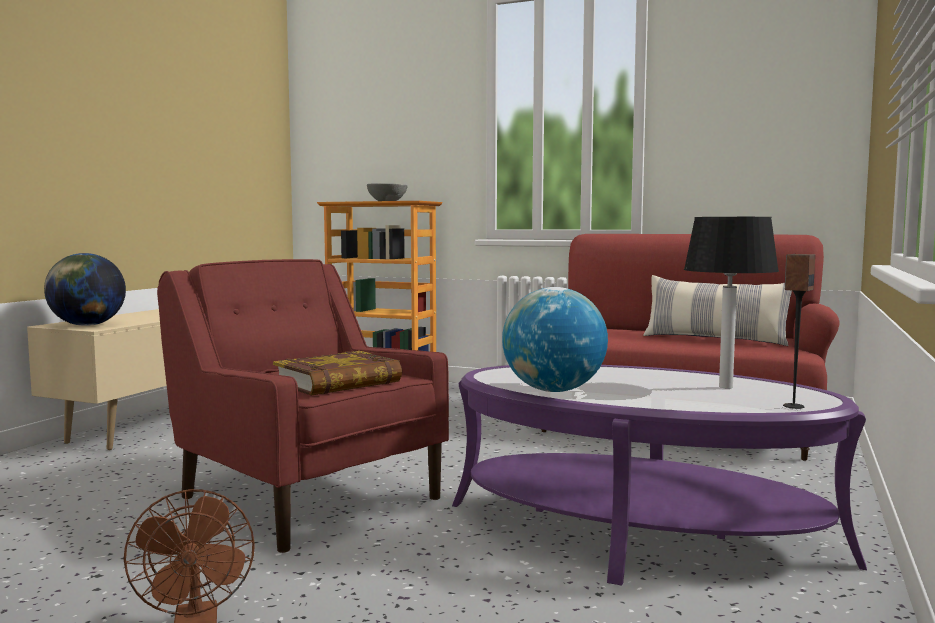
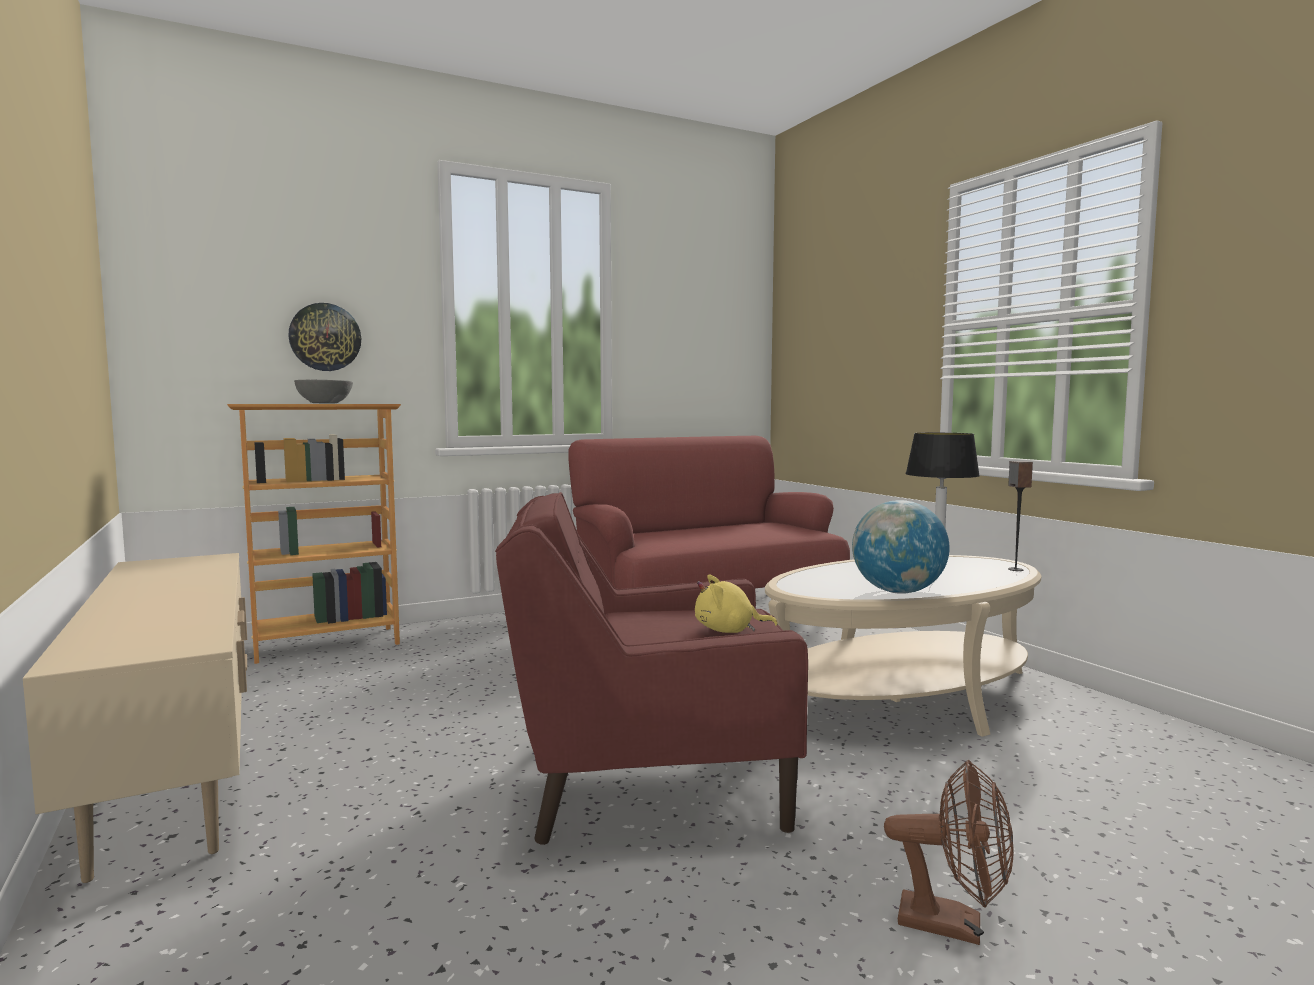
camera: 50 degrees left, 0 degrees up
globe [44,253,126,326] -> none
book [273,351,402,396] -> yellow plush toy [695,574,778,633]
purple coffee table [452,365,867,586] -> beige coffee table [765,555,1041,737]
pillow [643,275,792,346] -> none
none -> wall clock [288,303,361,371]

